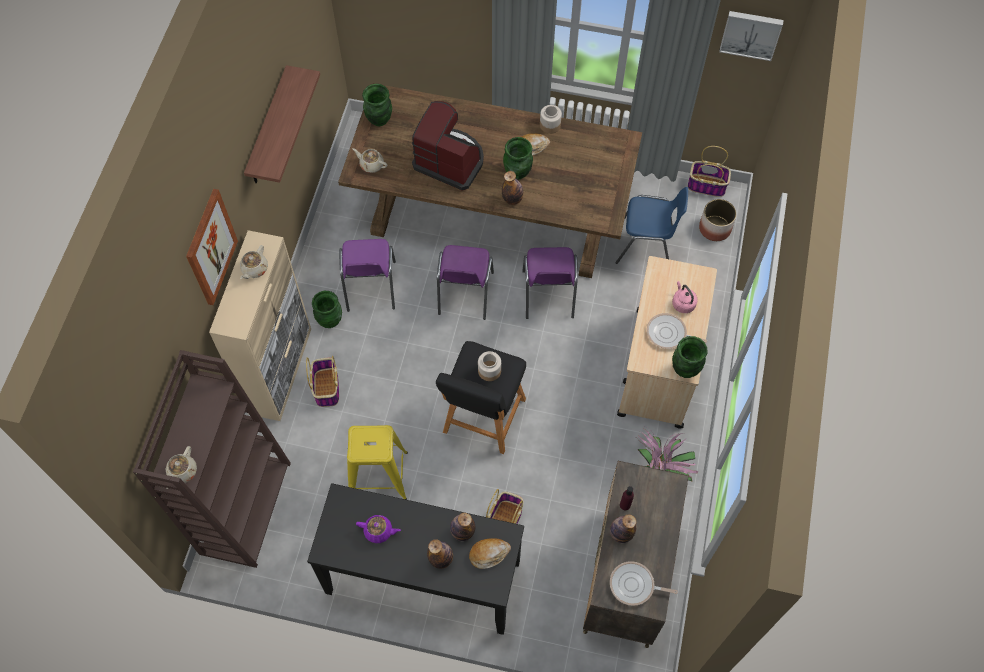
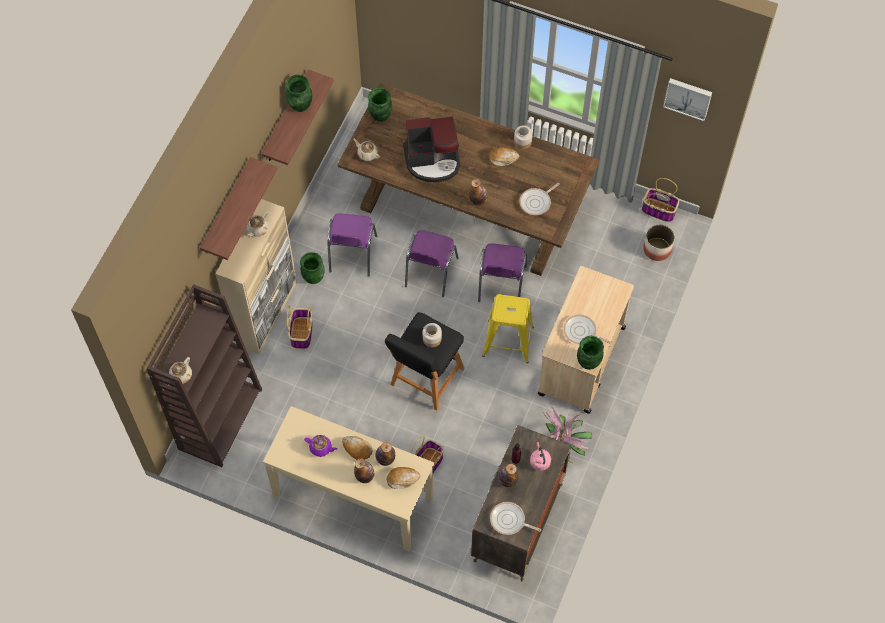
camera: 10 degrees right, 0 degrees up
picture [186,189,238,305] -> shelf [200,157,277,260]
black console table [307,483,524,635] -> beige console table [263,406,434,552]
yellow stool [347,425,408,500] -> yellow stool moved to [482,294,534,363]
coffee machine [412,101,484,190] -> coffee machine turned 135 degrees clockwise [403,117,460,182]
green vase [503,137,533,180] -> green vase moved to [286,75,312,112]
blue chair [615,187,688,264] -> none
pink kettle [672,281,698,313] -> pink kettle moved to [530,442,551,471]
none -> bread [342,436,373,459]
none -> frying pan [519,183,560,215]

